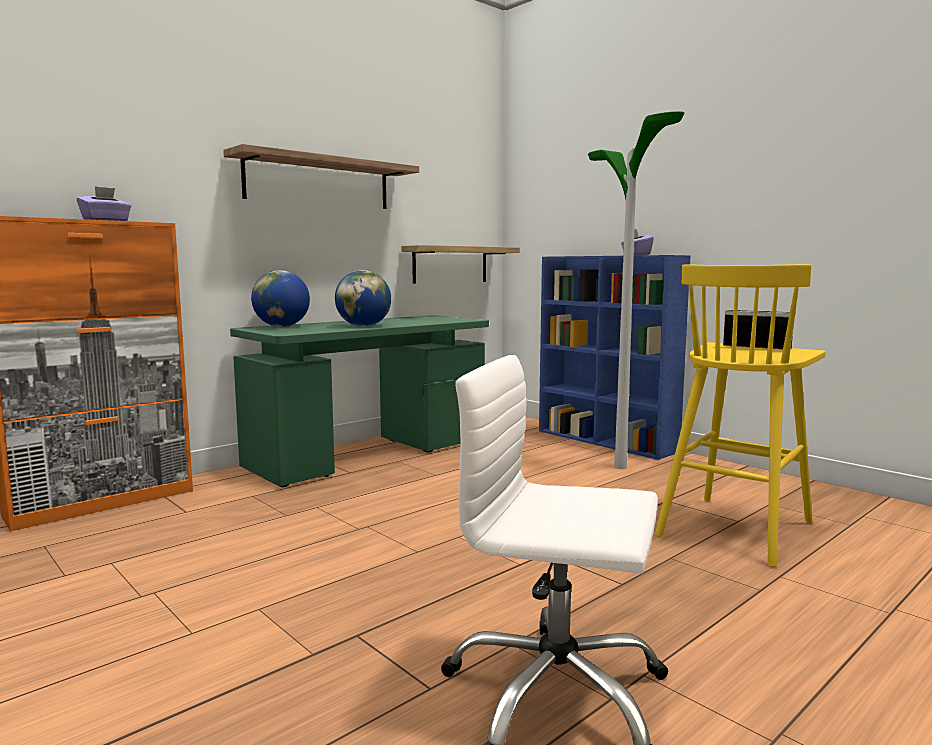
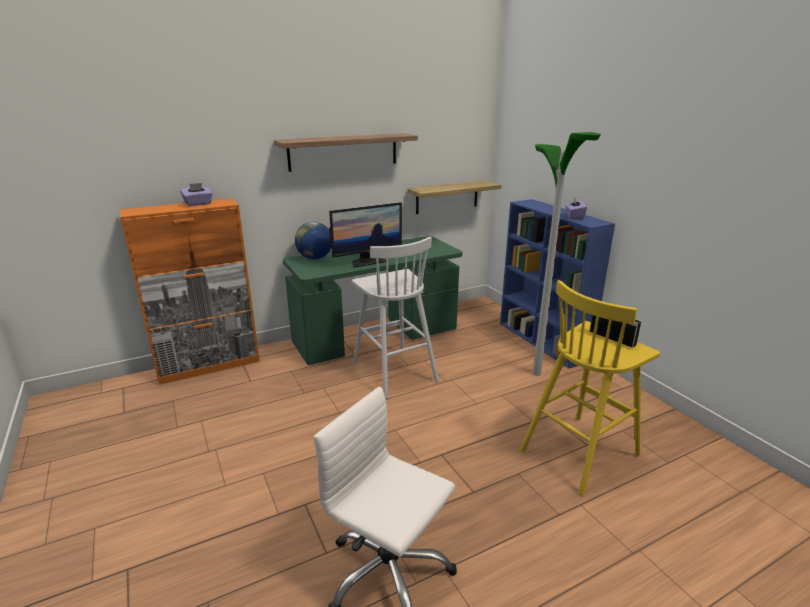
camera: 15 degrees right, 15 degrees up
globe [335,270,391,327] -> monitor [329,202,402,268]
none -> white stool [352,237,439,398]

